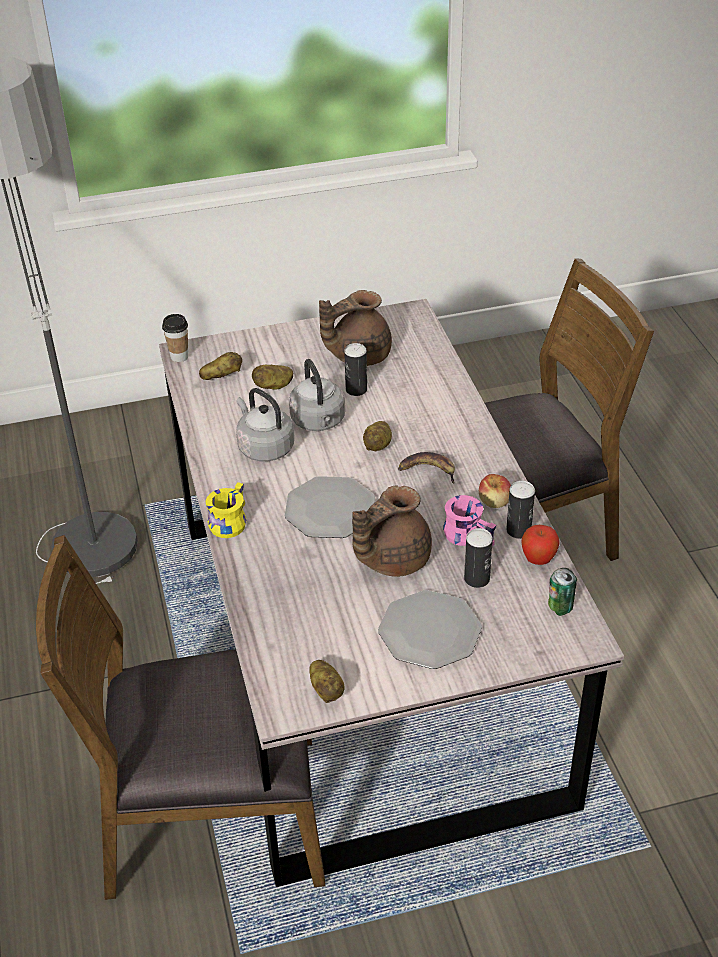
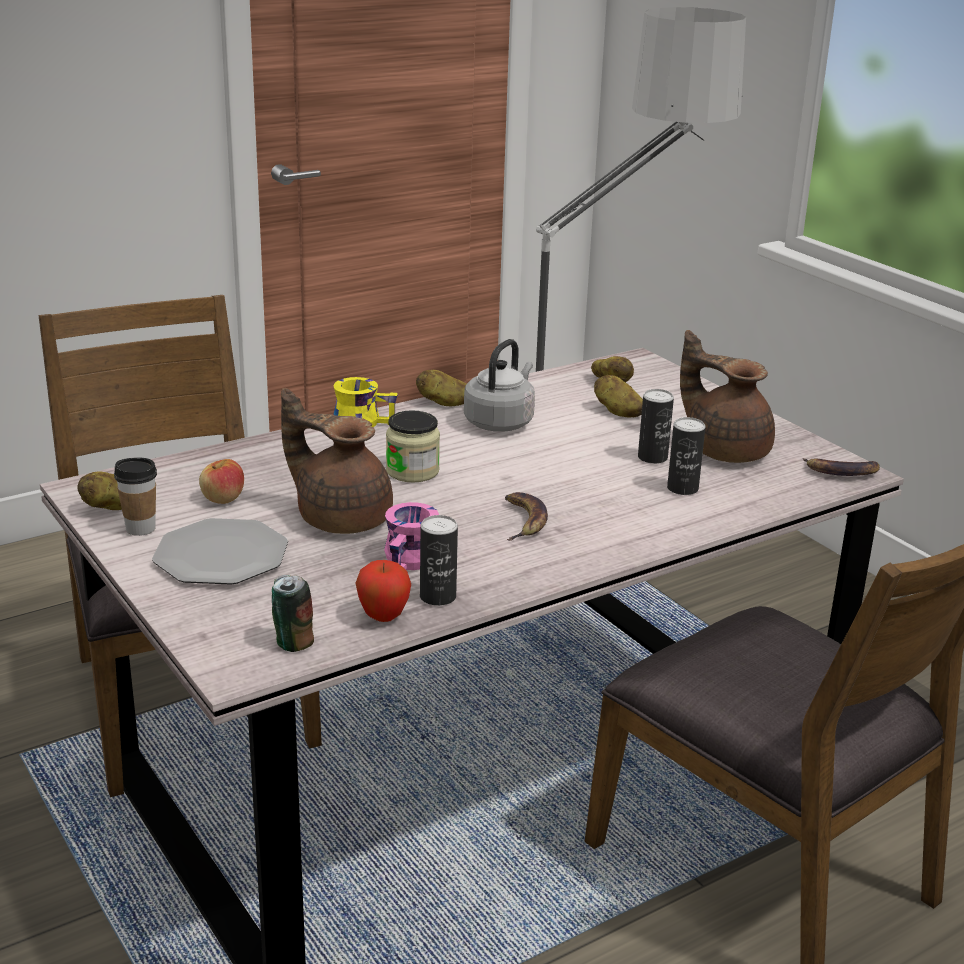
camera: 70 degrees right, 15 degrees down
cup [162,314,188,362] -> cup moved to [114,457,157,536]
plate [284,476,375,538] -> jar [386,410,440,483]
grey kettle [289,359,345,431] -> none
potato [363,421,392,452] -> potato moved to [416,370,466,406]
can [464,528,493,588] -> can moved to [667,417,706,495]
apple [479,474,511,508] -> apple moved to [199,459,244,504]
none -> banana [803,458,880,476]

